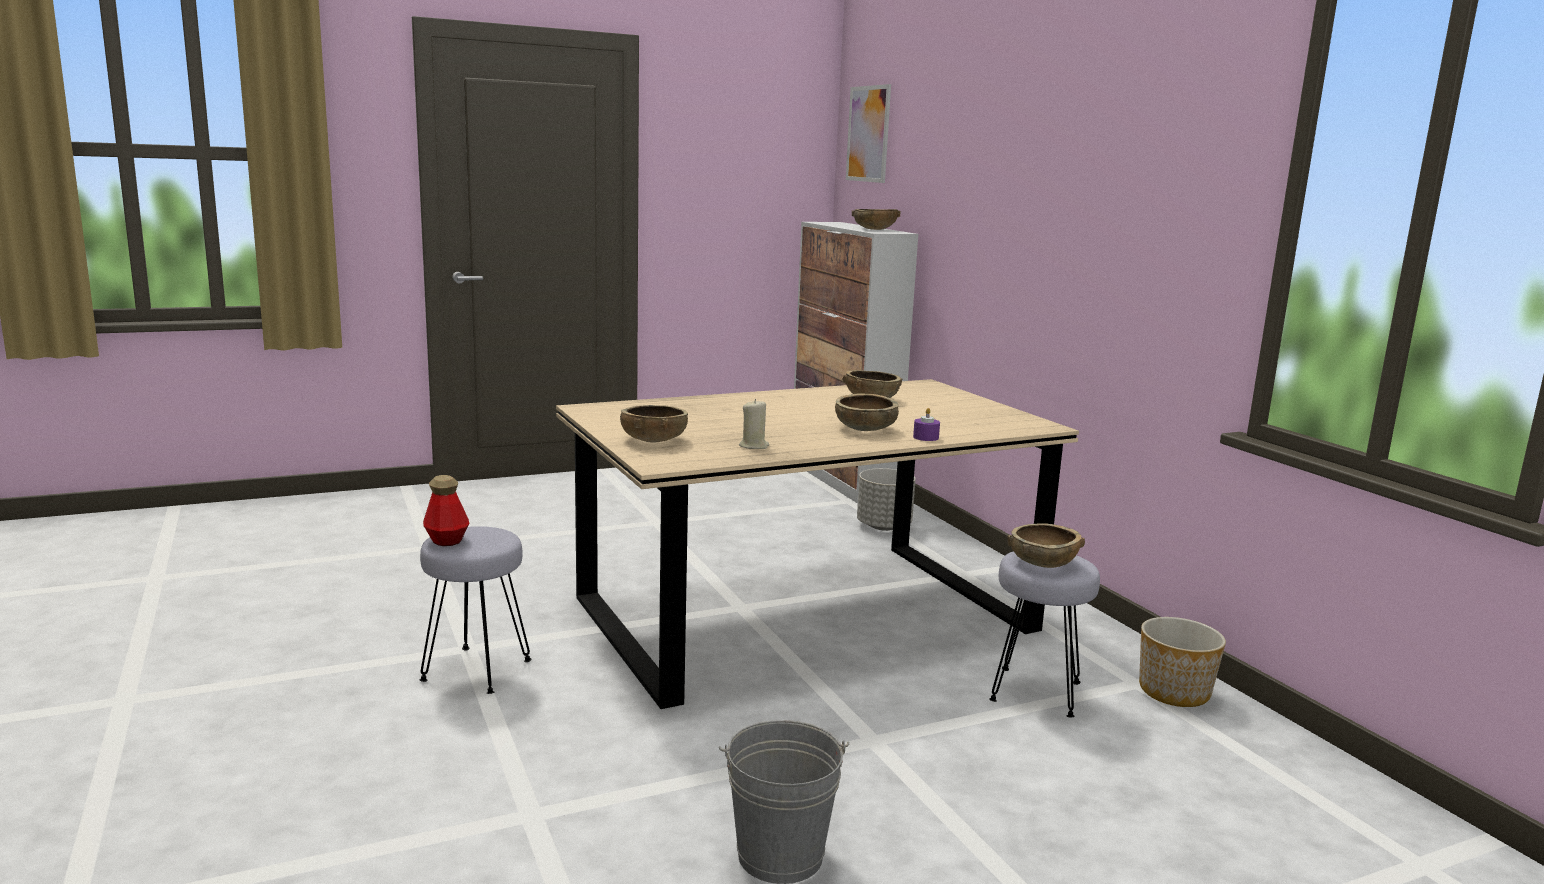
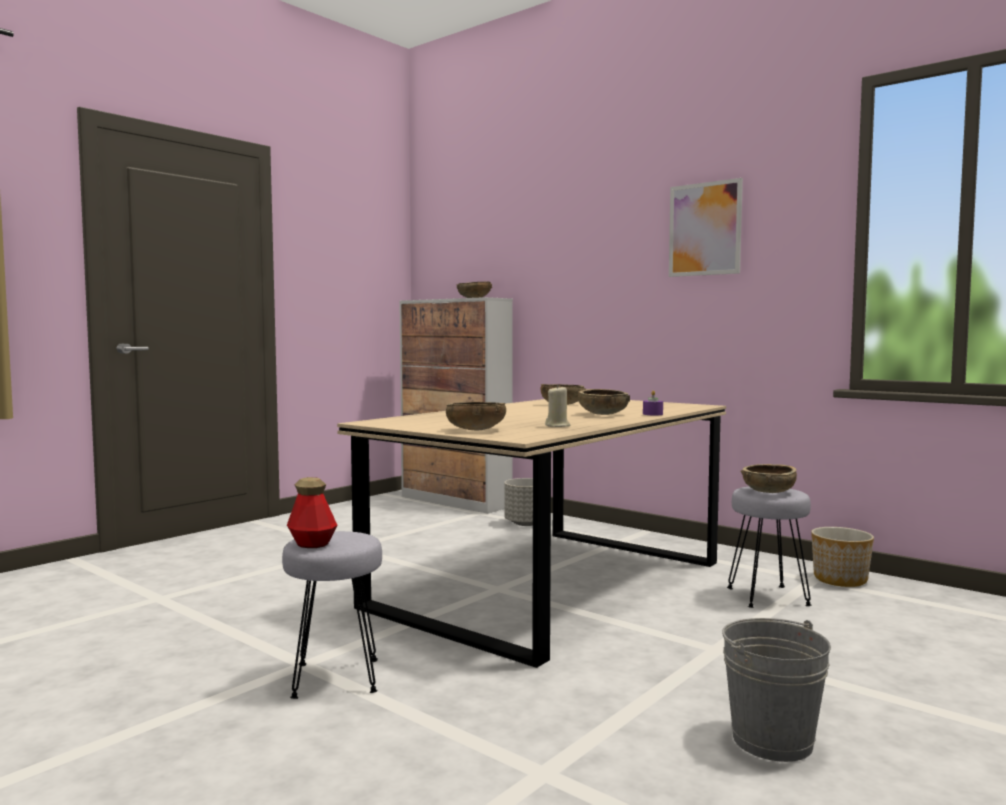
camera: 25 degrees left, 10 degrees down
picture [846,84,891,183] -> picture moved to [669,178,743,277]

